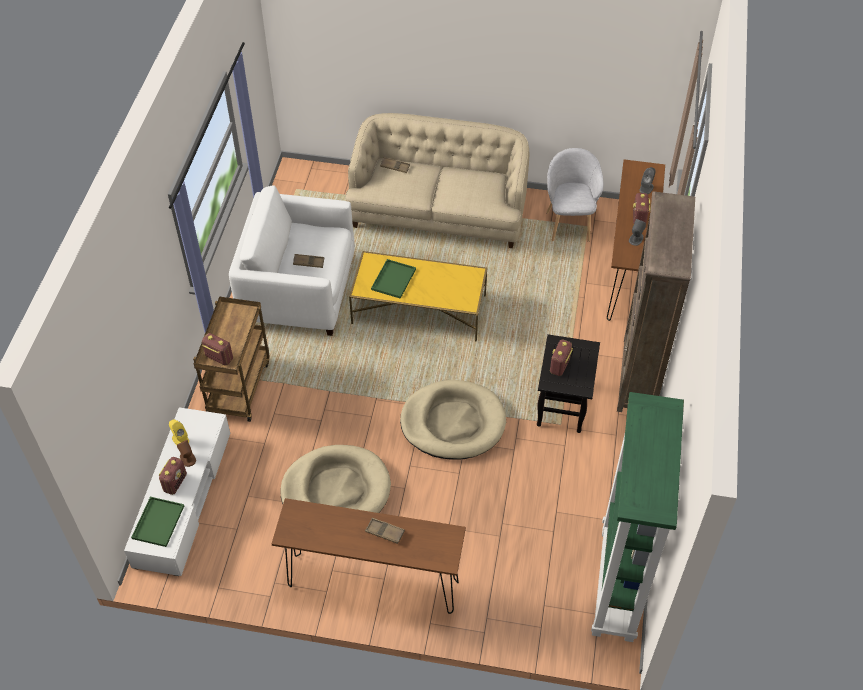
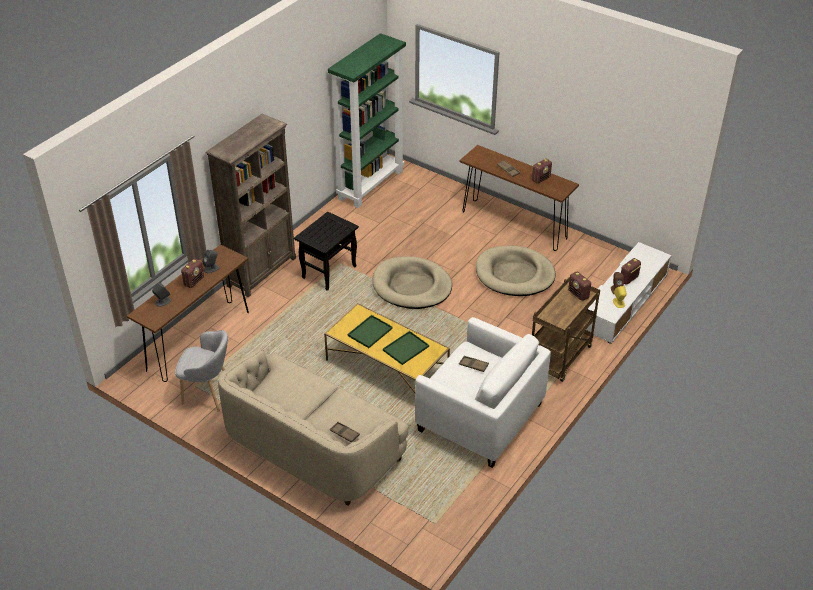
camera: 155 degrees left, 10 degrees down
green tray [131,497,184,547] -> green tray moved to [348,315,393,348]
grey armchair [546,148,603,242] -> grey armchair turned 105 degrees counterclockwise [175,330,228,412]
radio [550,340,573,376] -> radio moved to [532,159,552,184]

